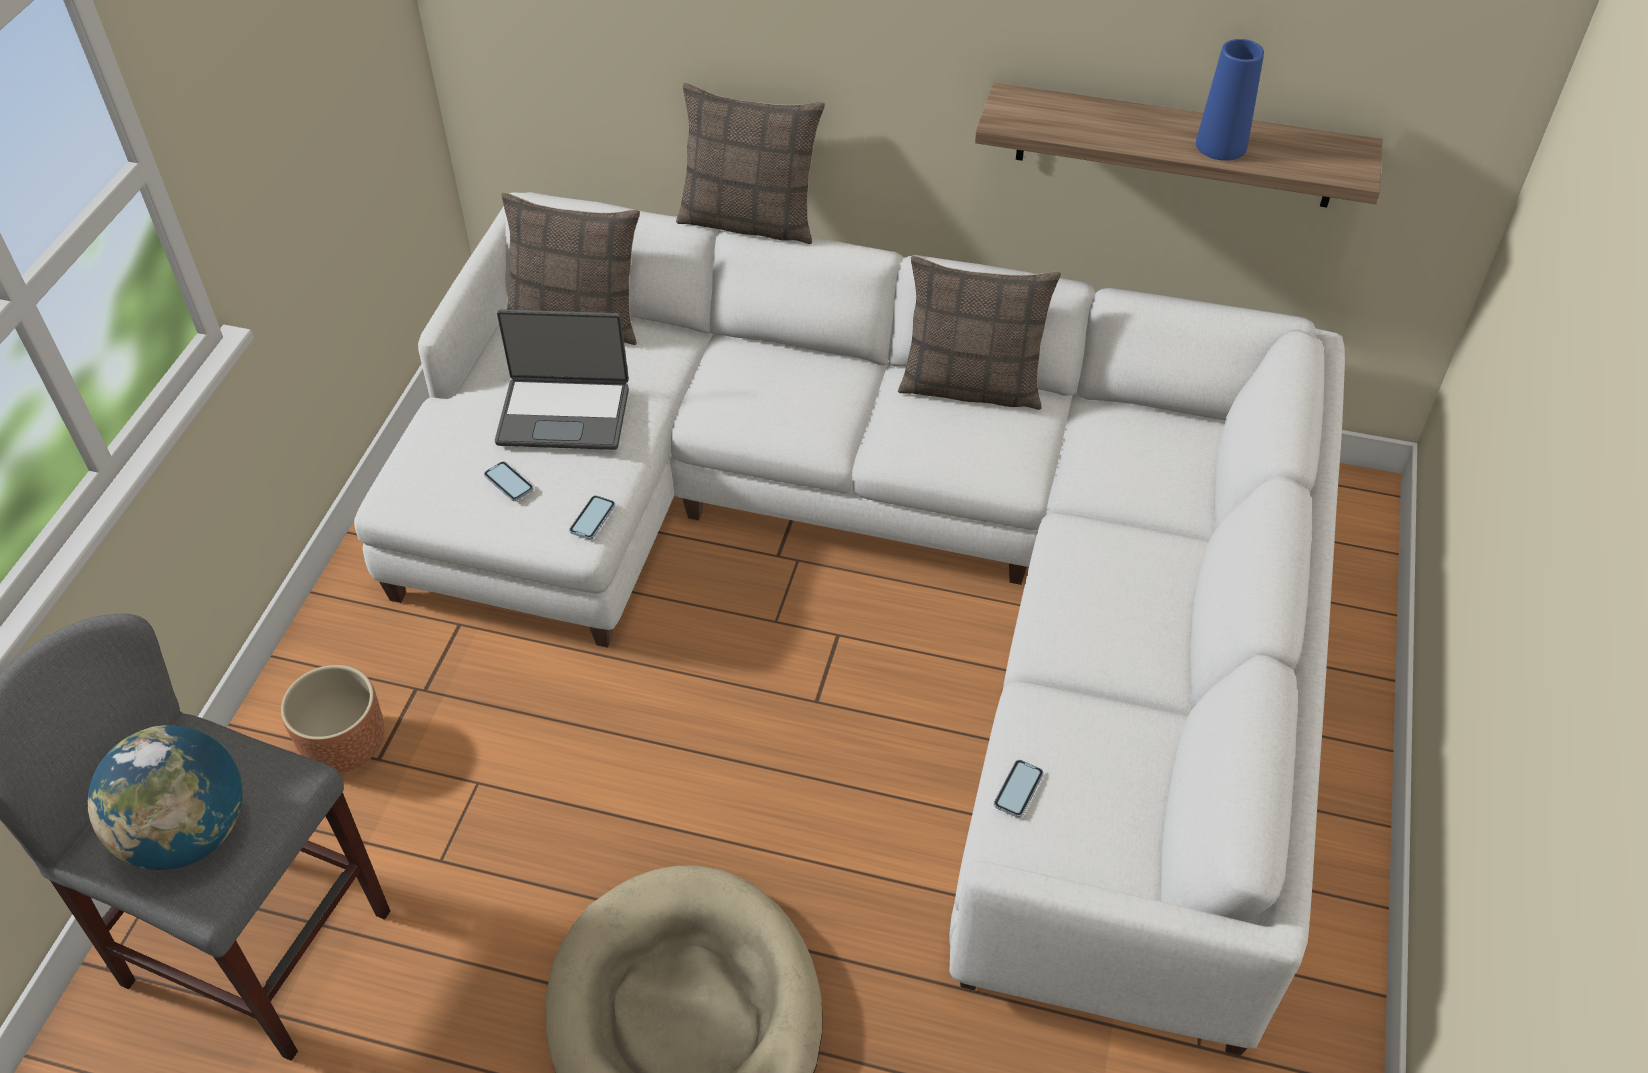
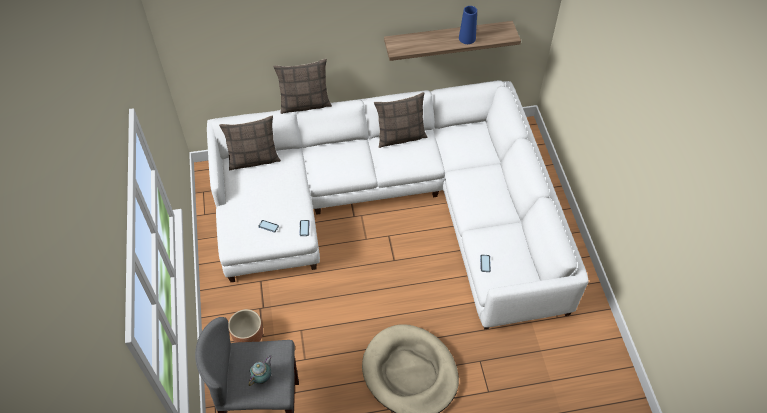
camera: 25 degrees left, 5 degrees up
globe [88,725,242,870] -> teapot [249,355,272,386]
laptop [495,309,629,450] -> none

